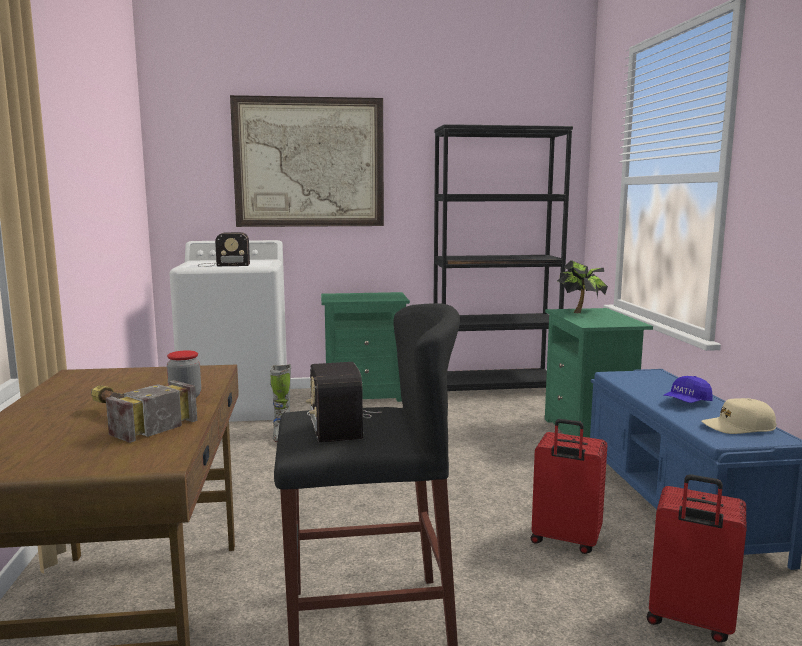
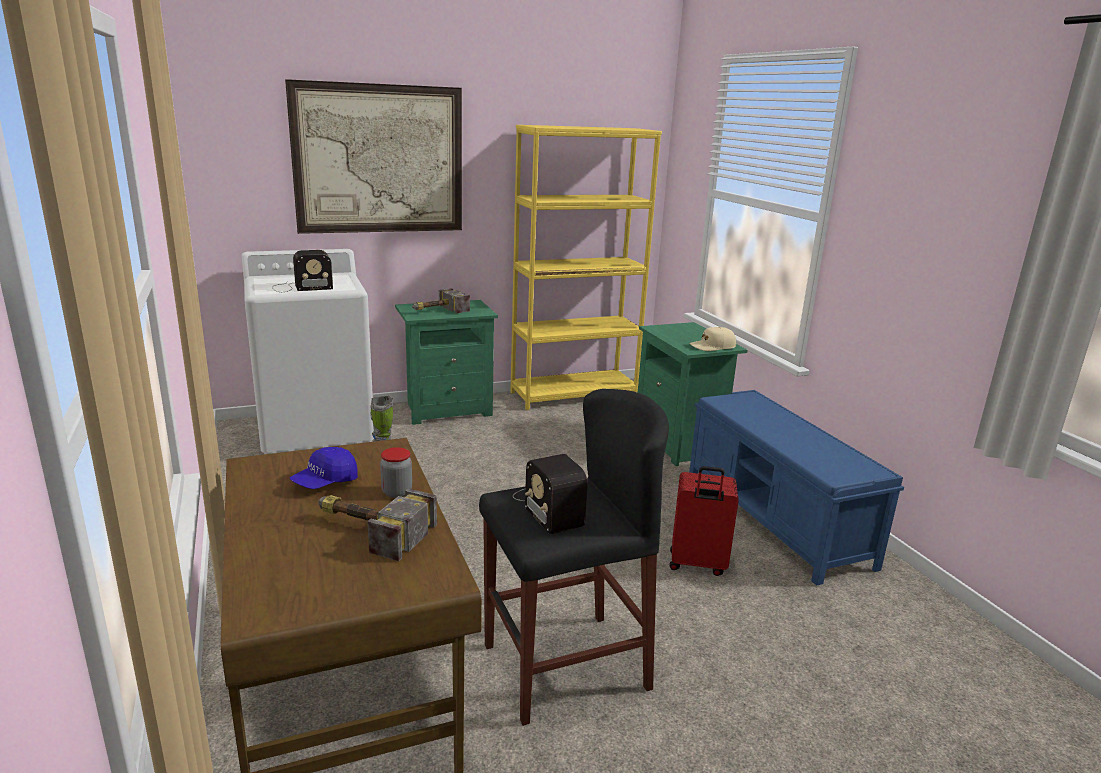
camera: 15 degrees left, 10 degrees up
black bookcase [434,124,573,391] -> yellow bookcase [510,125,662,410]
potted plant [557,260,608,313] -> none
red suitcase [647,474,746,643] -> none
blue cap [663,376,713,403] -> blue cap moved to [290,447,358,489]
beige cap [701,398,777,434] -> beige cap moved to [689,327,736,351]
none -> hammer [412,288,470,313]

